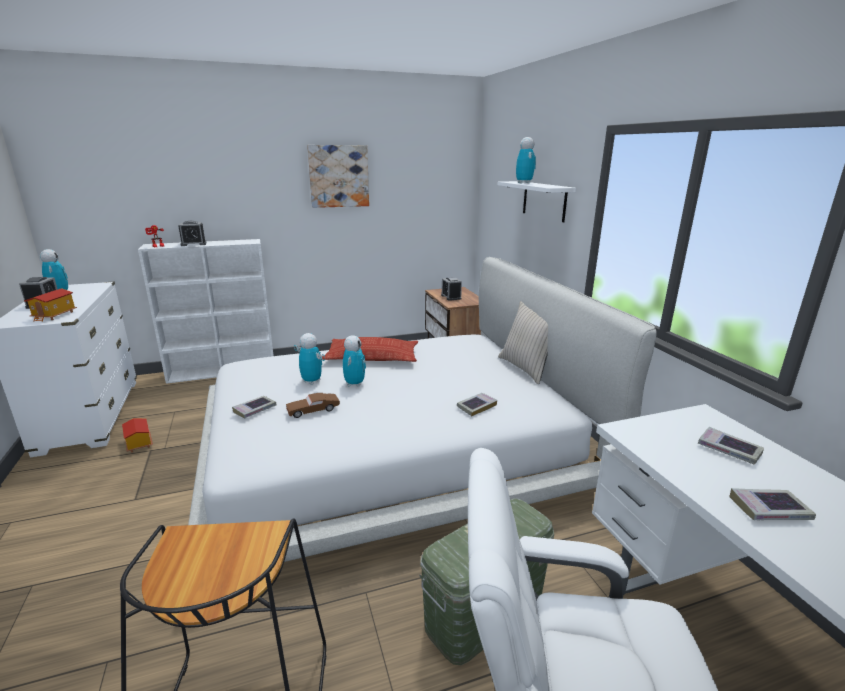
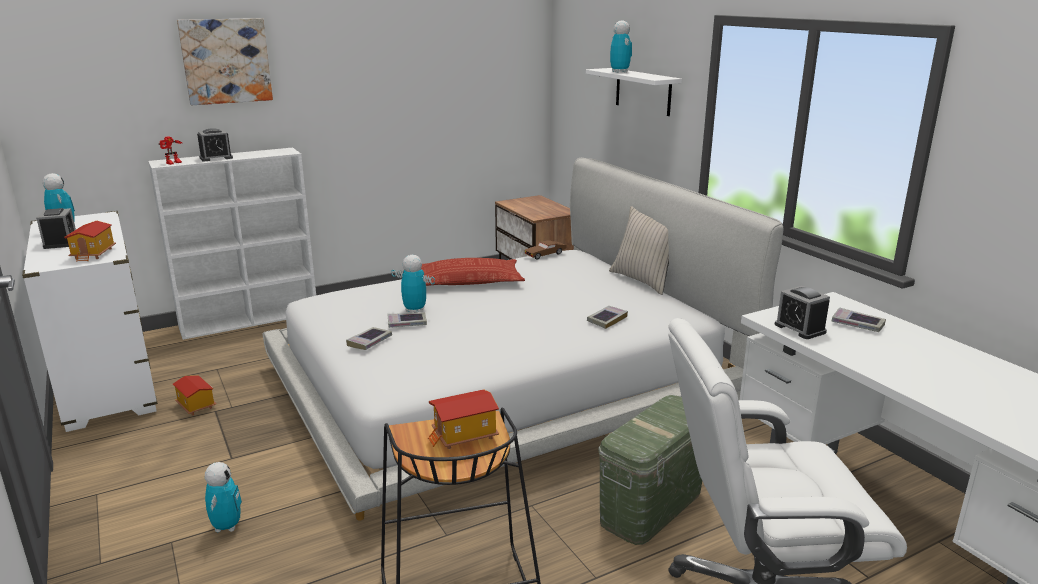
camera: 10 degrees left, 0 degrees up
brown toy car [286,393,340,418] -> brown toy car moved to [524,240,567,260]
picture [307,145,369,208] -> picture moved to [177,18,273,105]
toy robot [343,335,366,387] -> toy robot moved to [205,462,242,532]
alarm clock [441,277,462,301] -> alarm clock moved to [775,286,830,339]
book [729,488,816,520] -> book moved to [387,313,427,328]
none -> toy house [428,389,499,449]

